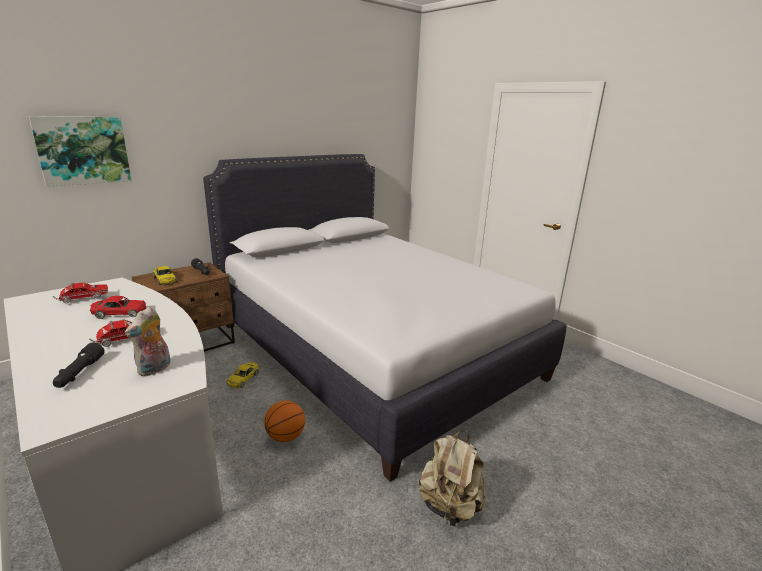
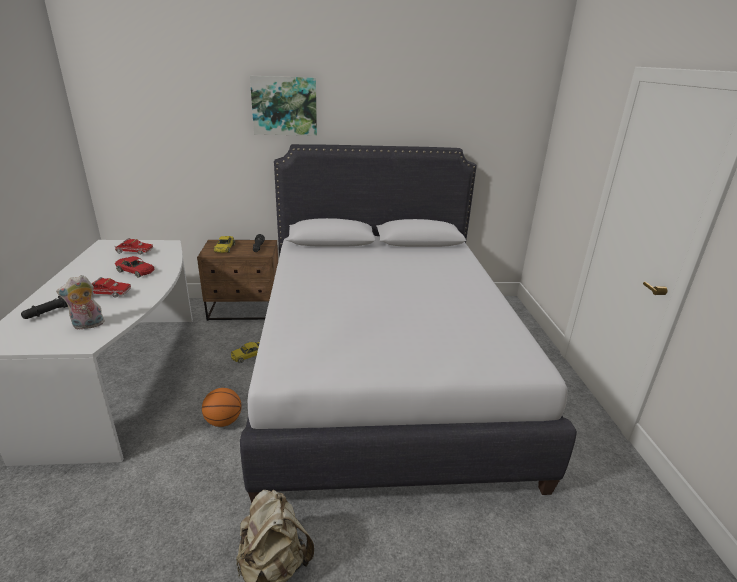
camera: 35 degrees right, 5 degrees up
picture [29,116,131,187] -> picture moved to [250,76,317,136]

